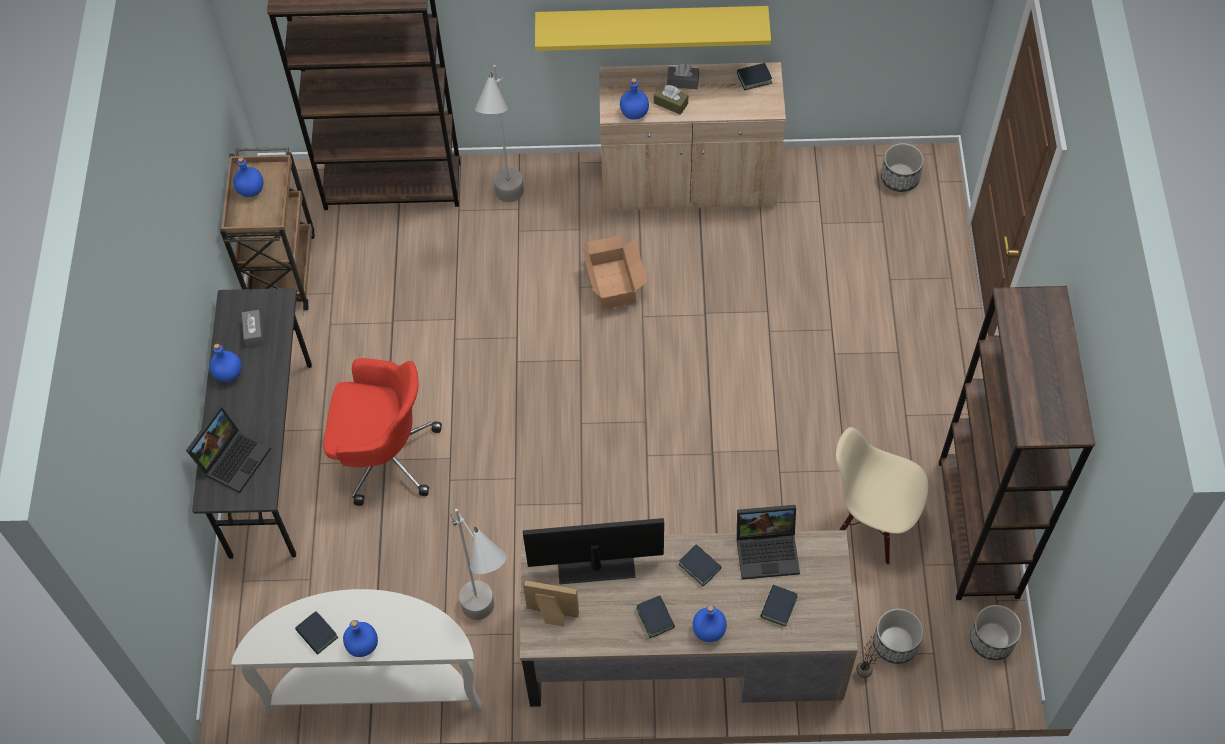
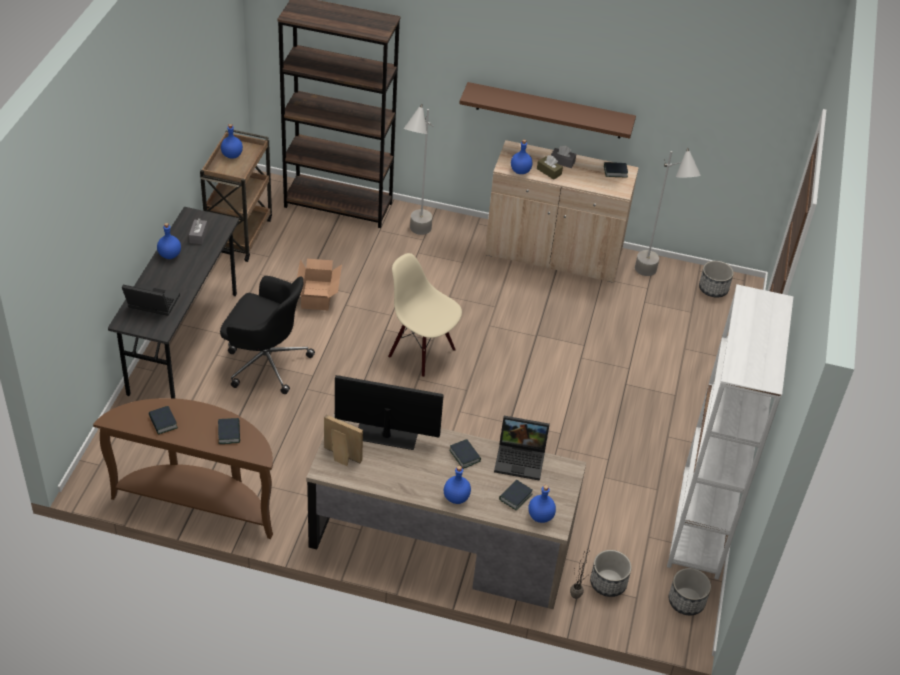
camera: 10 degrees right, 15 degrees down
laptop [186,406,271,493] -> laptop turned 120 degrees counterclockwise [122,284,180,316]
white console table [231,589,481,714] -> brown console table [93,398,273,539]
red office chair [323,358,442,506] -> black office chair [220,276,315,394]
blue bottle [343,620,378,657] -> blue bottle moved to [528,485,556,523]
grey floor lamp [450,509,506,620] -> grey floor lamp moved to [635,148,701,276]
yellow shelf [535,6,771,51] -> brown shelf [459,82,636,139]
cardboard box [582,235,647,310] -> cardboard box moved to [297,259,342,310]
book [636,596,675,638] -> book moved to [218,418,240,444]
beige chair [836,427,928,565] -> beige chair moved to [388,253,462,377]
brown bookcase [939,286,1095,600] -> white bookcase [667,284,794,580]

